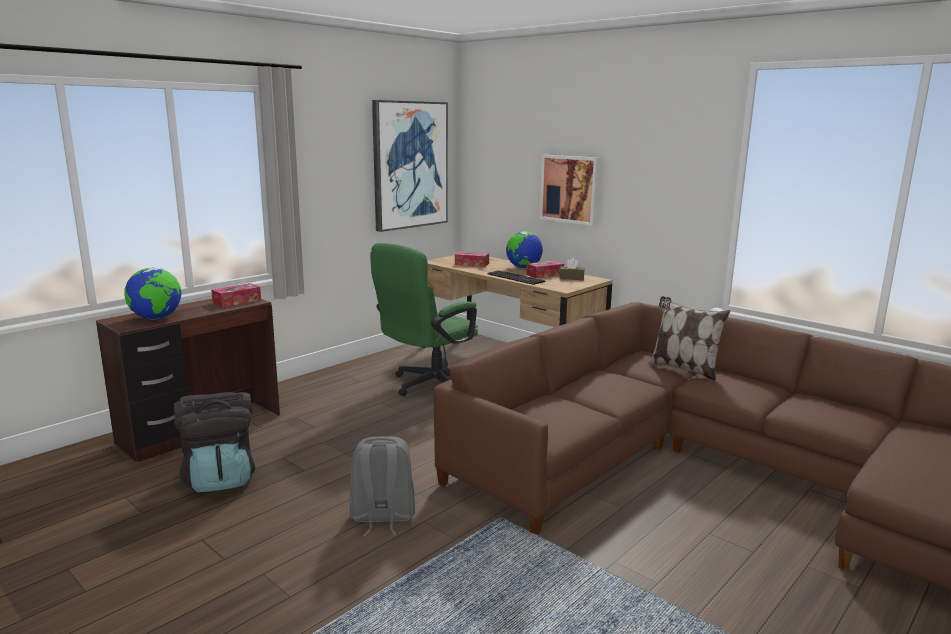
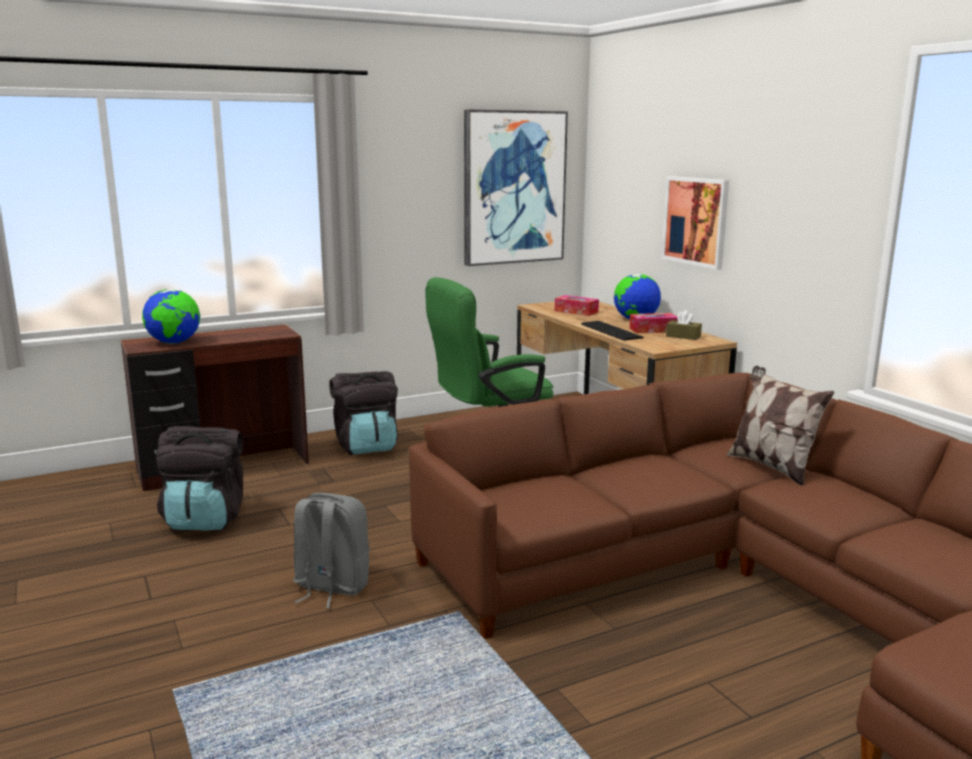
camera: 20 degrees right, 0 degrees up
tissue box [211,283,261,308] -> none
none -> black backpack [329,371,398,455]

